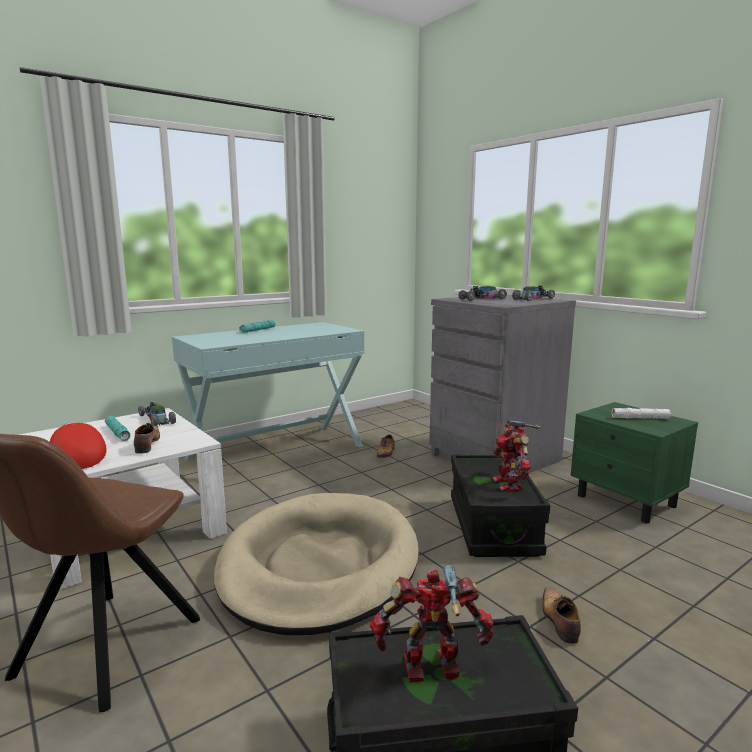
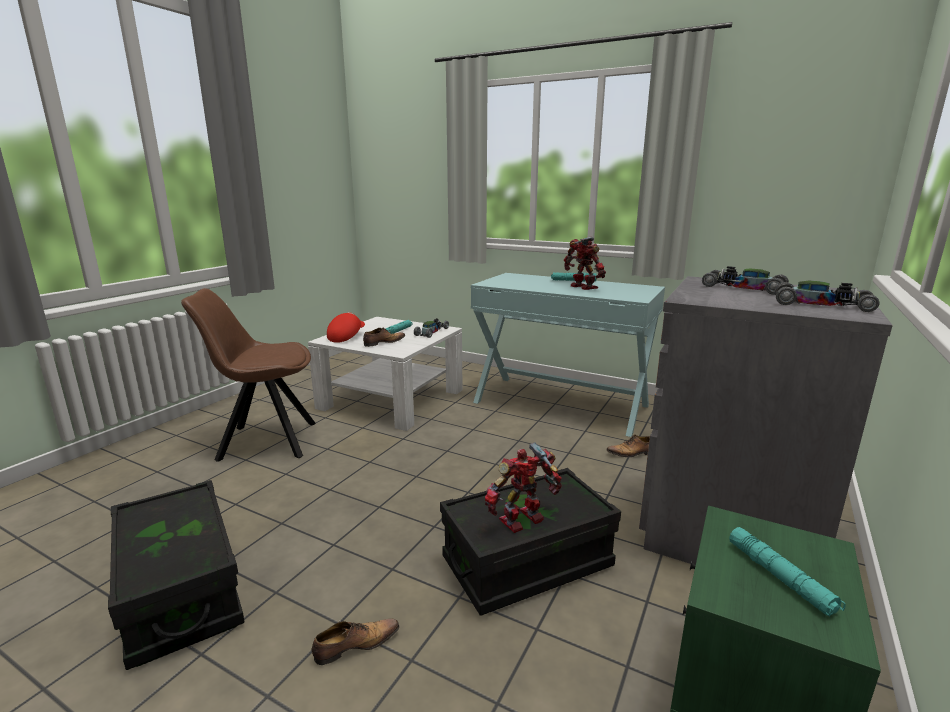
camera: 65 degrees right, 5 degrees up
beige dog bed [214,493,419,635] -> none
toy robot [370,565,493,682] -> toy robot moved to [564,237,606,290]
white flashlight [612,408,673,419] -> turquoise flashlight [729,527,846,617]

